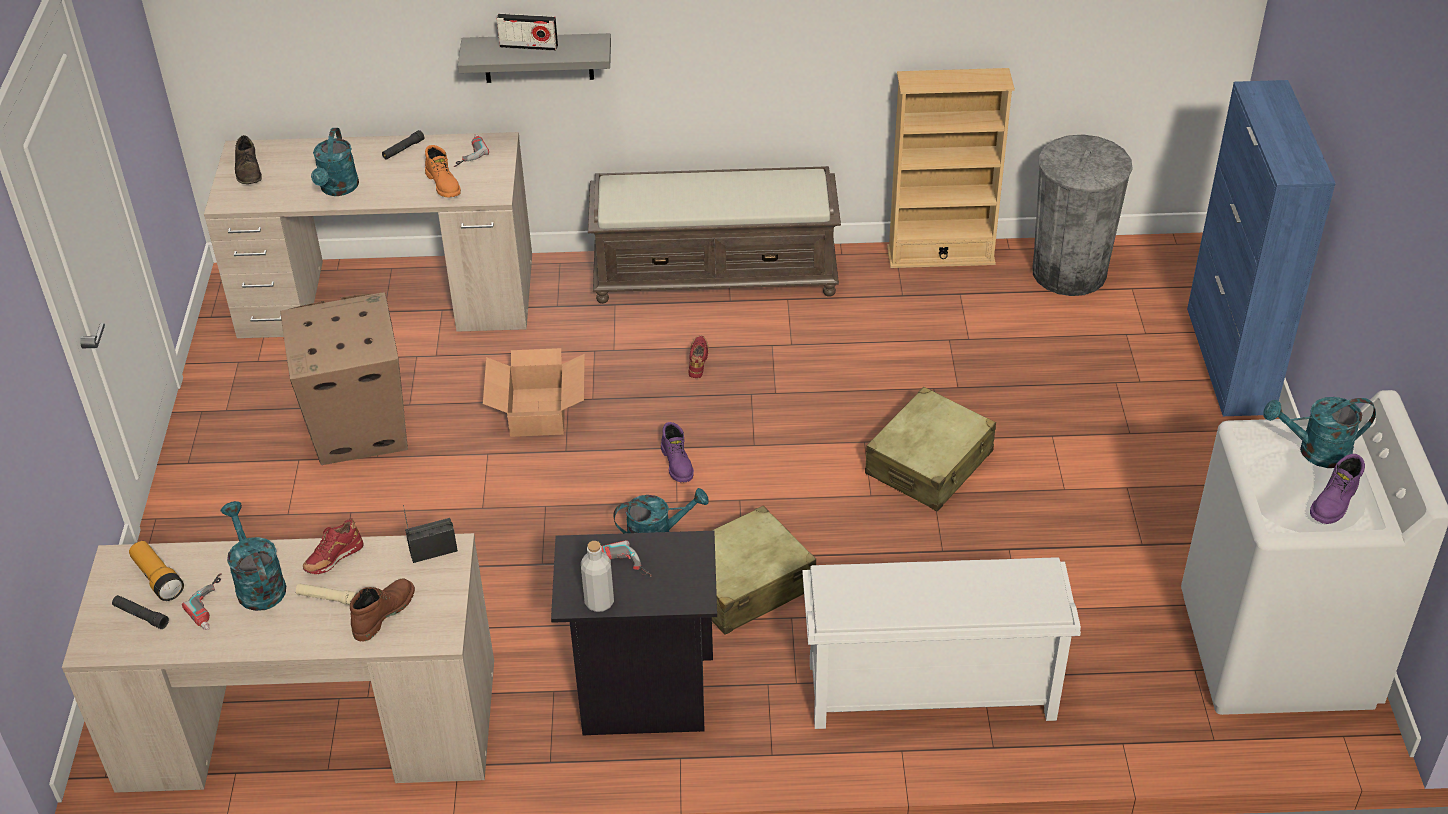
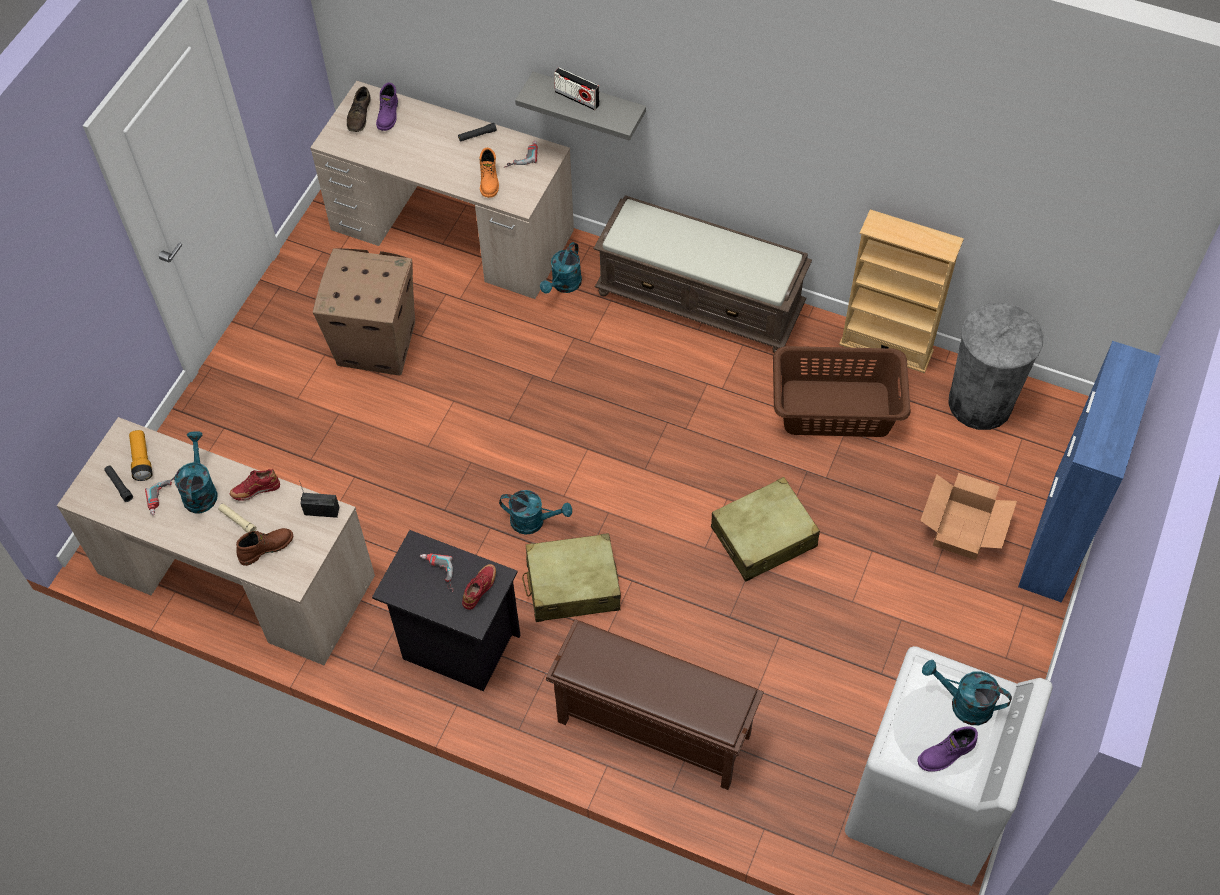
camera: 25 degrees right, 15 degrees up
turquoise watering can [311,128,359,196] -> turquoise watering can moved to [540,242,582,294]
cardboard box [483,348,585,437] -> cardboard box moved to [920,473,1017,560]
grey bottle [581,541,614,612] -> none
purple boot [661,422,694,483] -> purple boot moved to [376,83,398,131]
red shoe [689,335,709,378] -> red shoe moved to [462,564,496,610]
white shoe rack [802,557,1081,729] -> brown shoe rack [546,619,764,790]
none -> brown laundry basket [773,346,911,437]

